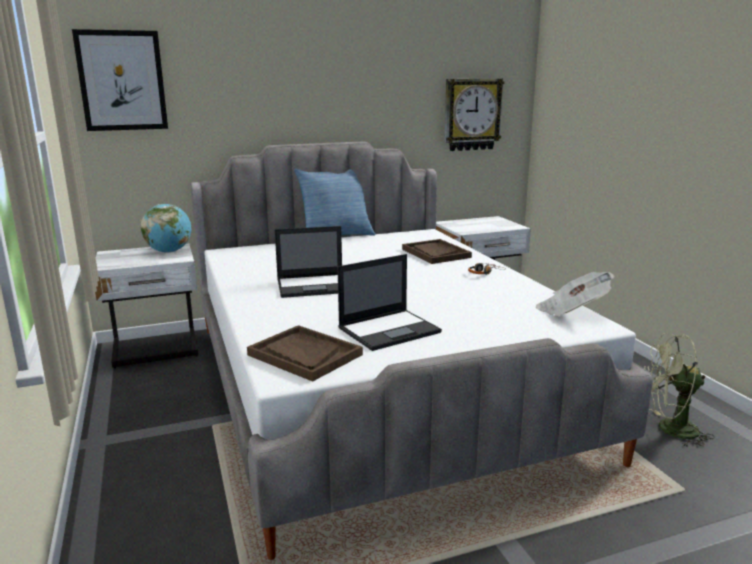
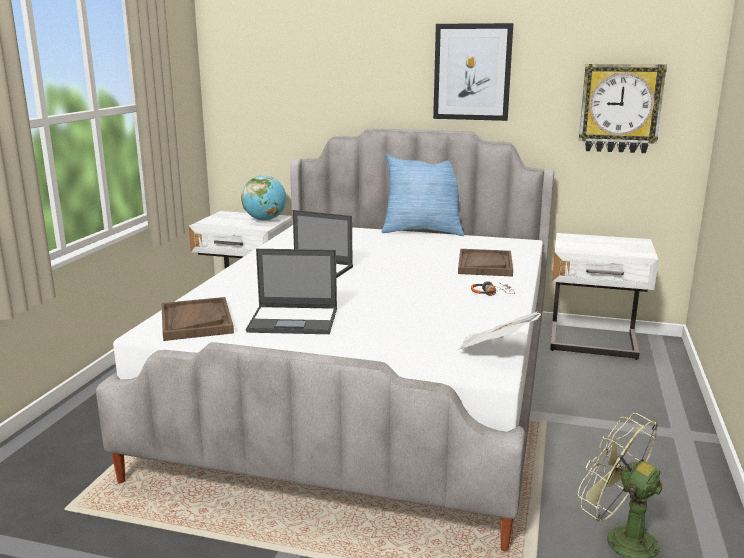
camera: 35 degrees right, 0 degrees up
picture [72,29,168,131] -> picture moved to [433,23,514,121]

